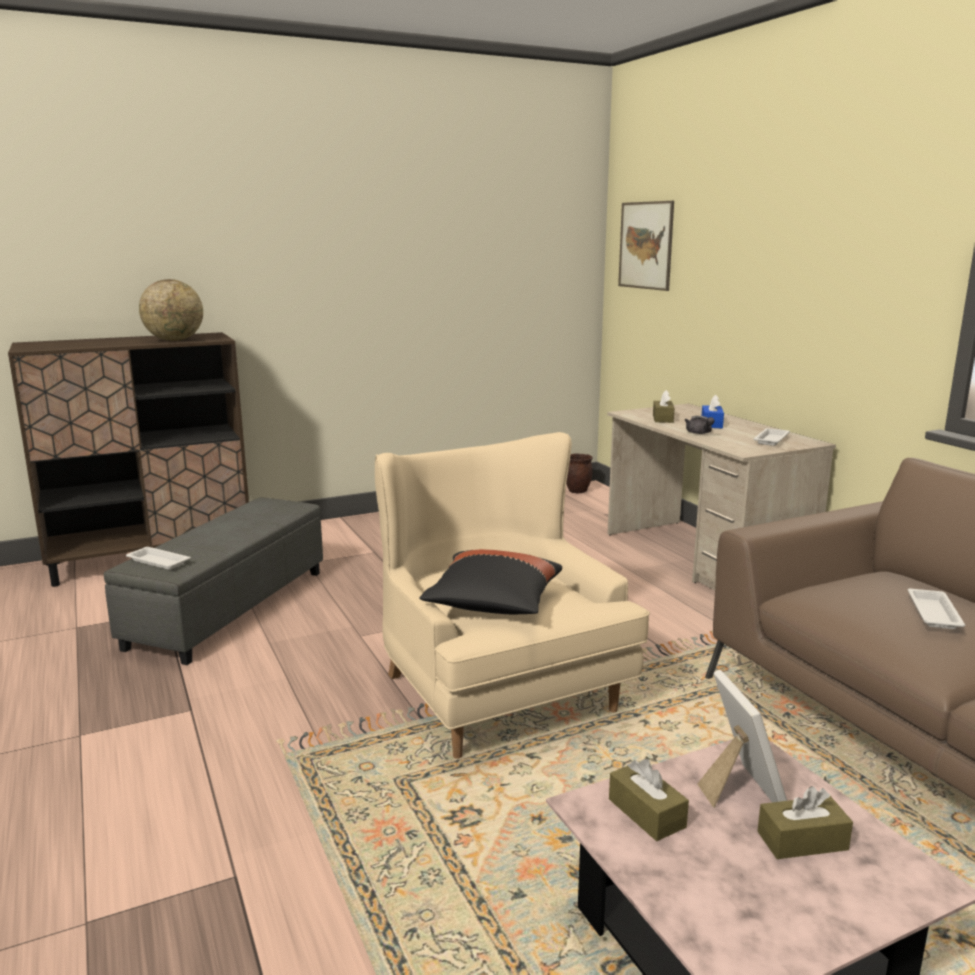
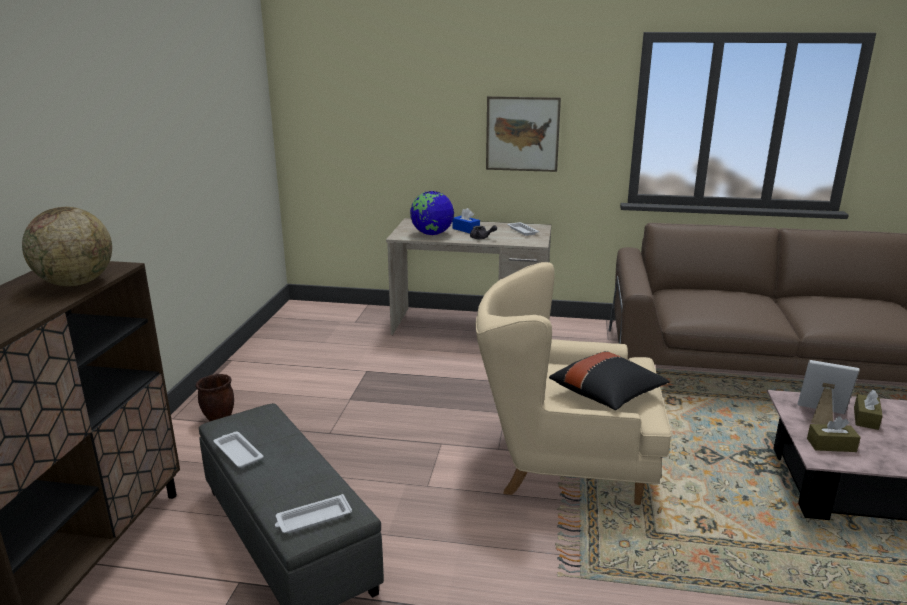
camera: 55 degrees left, 5 degrees up
brown planter [566,454,593,493] -> brown planter moved to [195,374,234,421]
picture [618,201,674,291] -> picture moved to [486,96,561,172]
brown tissue box [653,390,675,423] -> globe [410,191,454,235]
white tray [908,589,965,629] -> white tray moved to [213,431,264,468]

